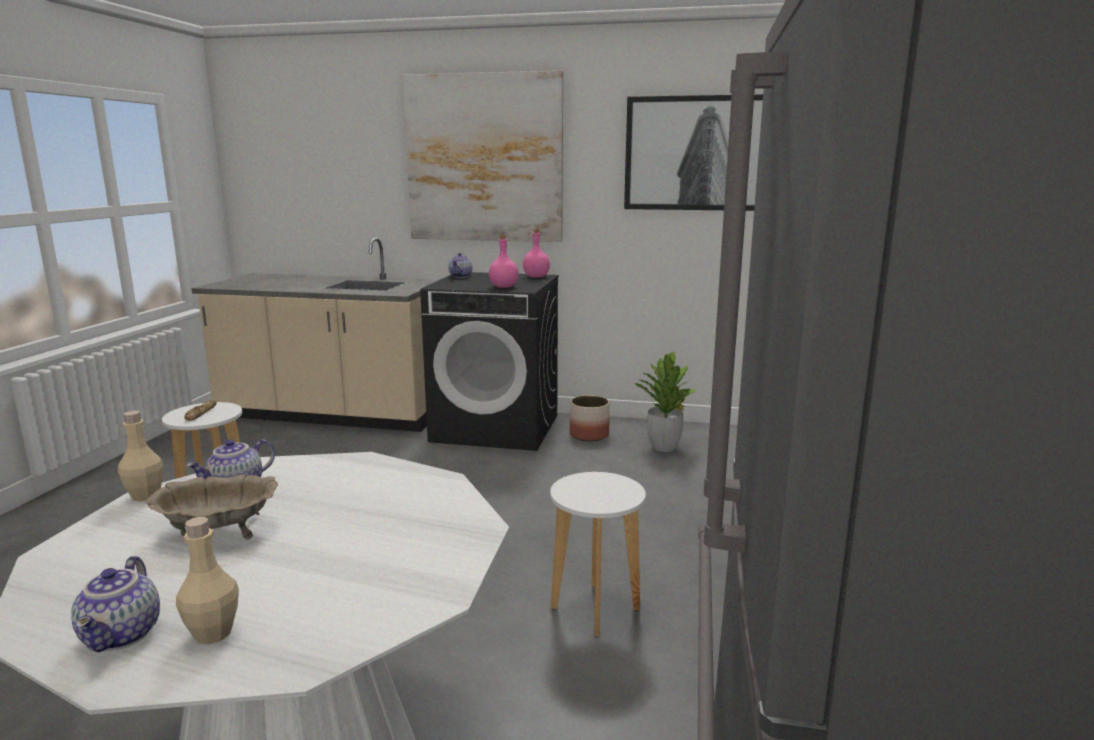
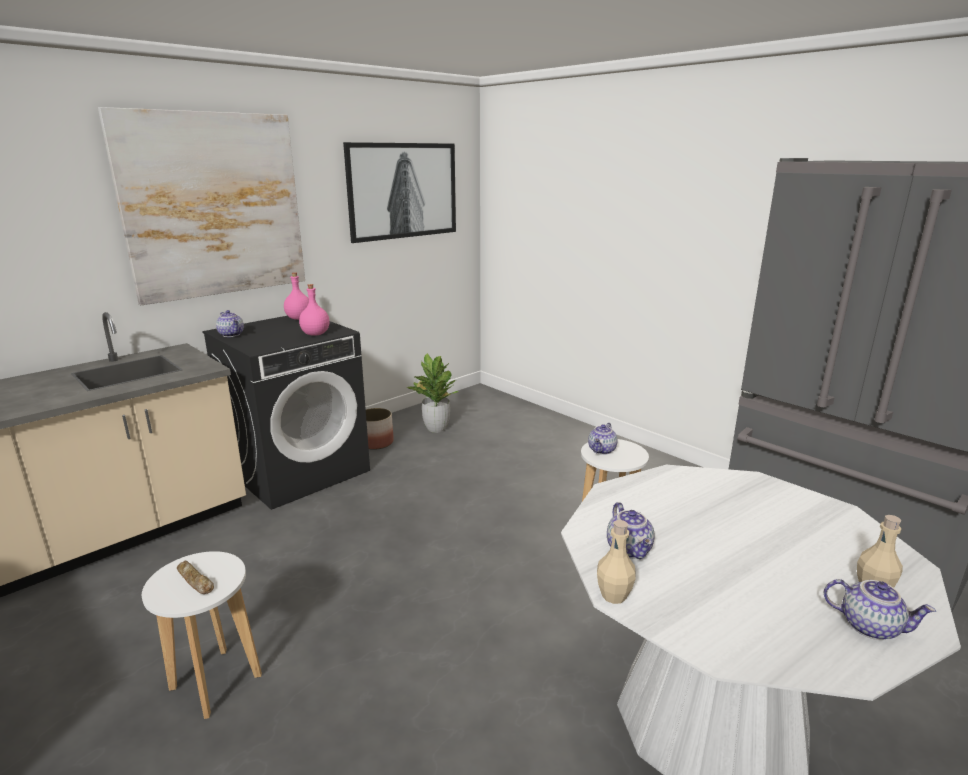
camera: 55 degrees left, 5 degrees up
beige bowl [145,475,278,540] -> none
none -> teapot [588,423,617,455]

